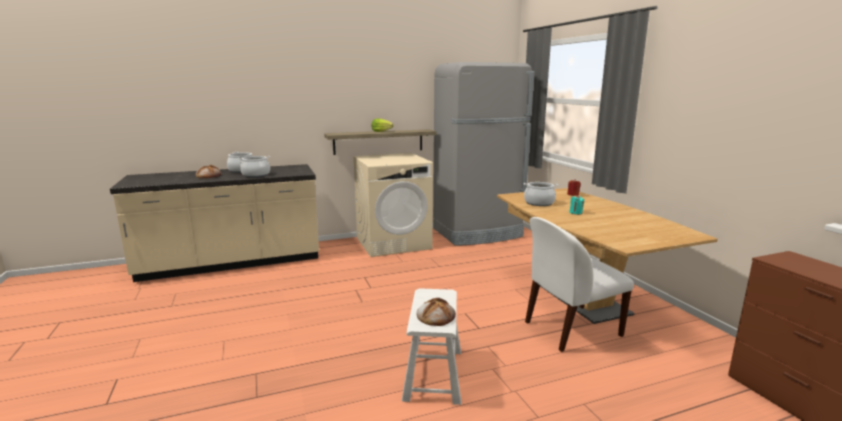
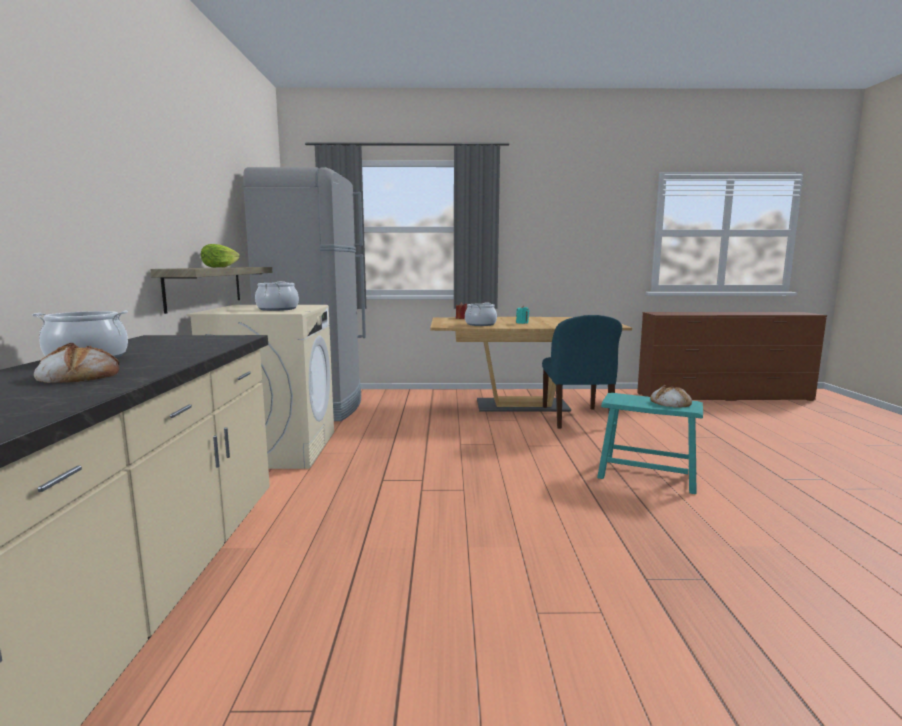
camera: 70 degrees left, 5 degrees down
cooking pot [238,156,271,177] -> cooking pot moved to [255,281,299,311]
white stool [402,288,461,405] -> turquoise stool [597,393,703,494]
white chair [525,217,634,352] -> blue chair [542,315,622,429]

